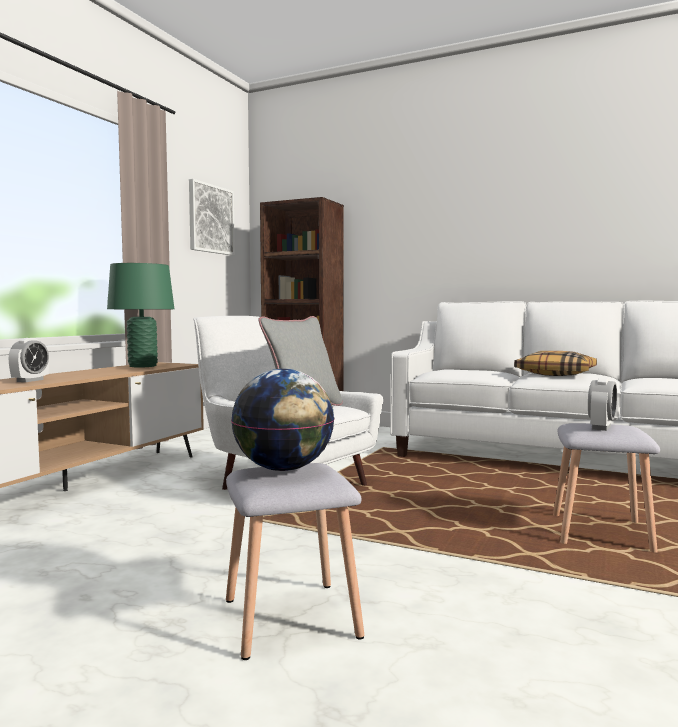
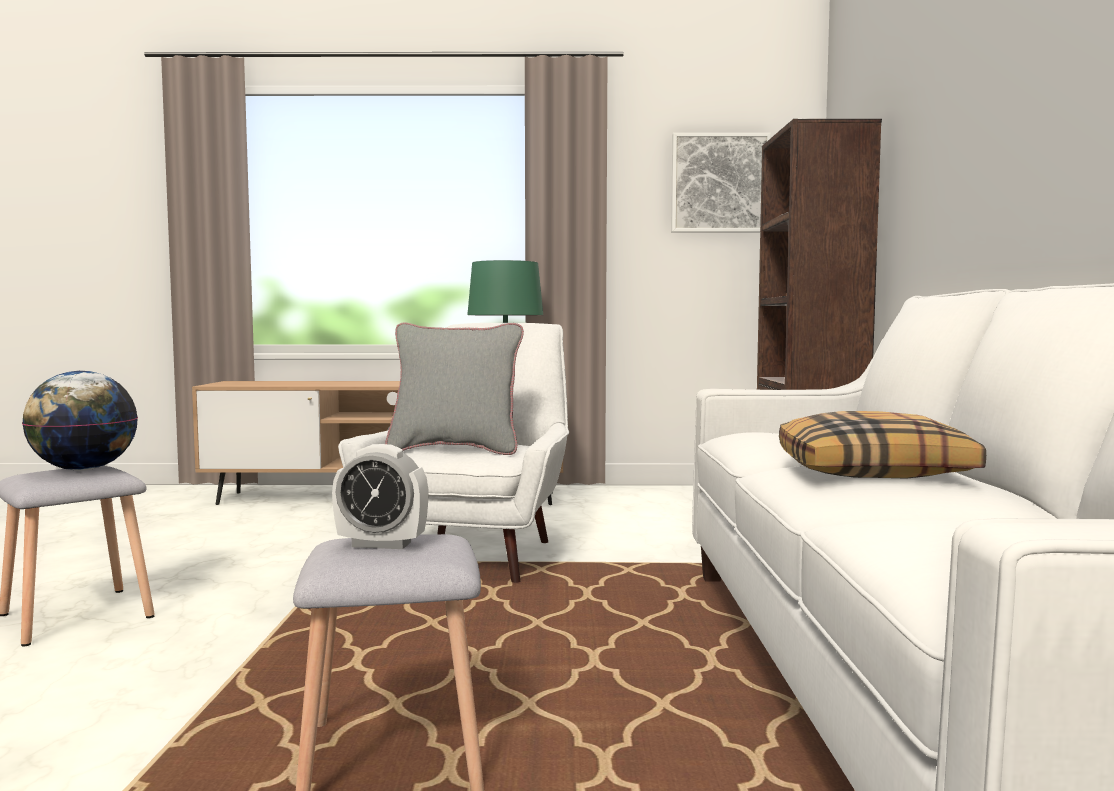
camera: 65 degrees right, 0 degrees up
alarm clock [9,338,49,382] -> none

